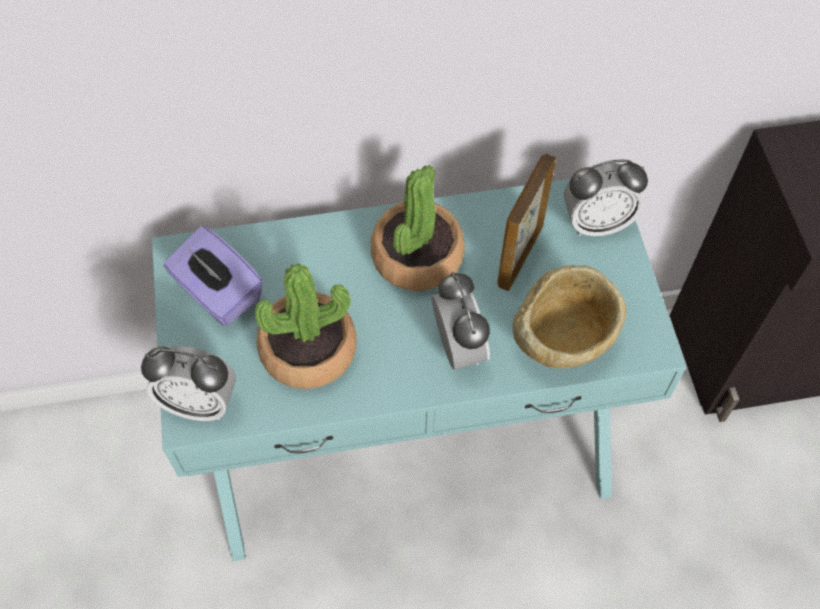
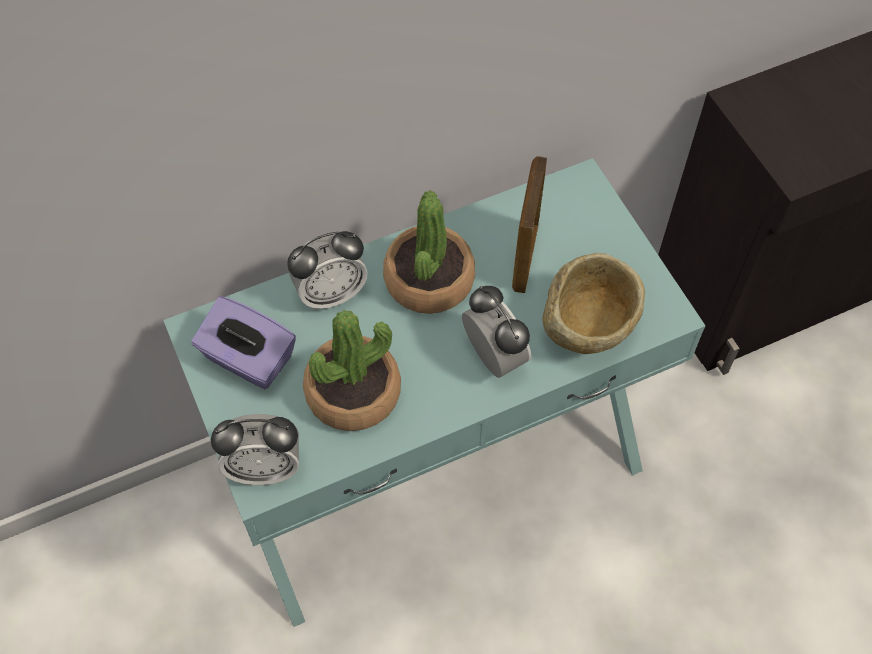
camera: 15 degrees left, 0 degrees up
alarm clock [564,160,648,236] -> alarm clock moved to [287,231,367,311]

